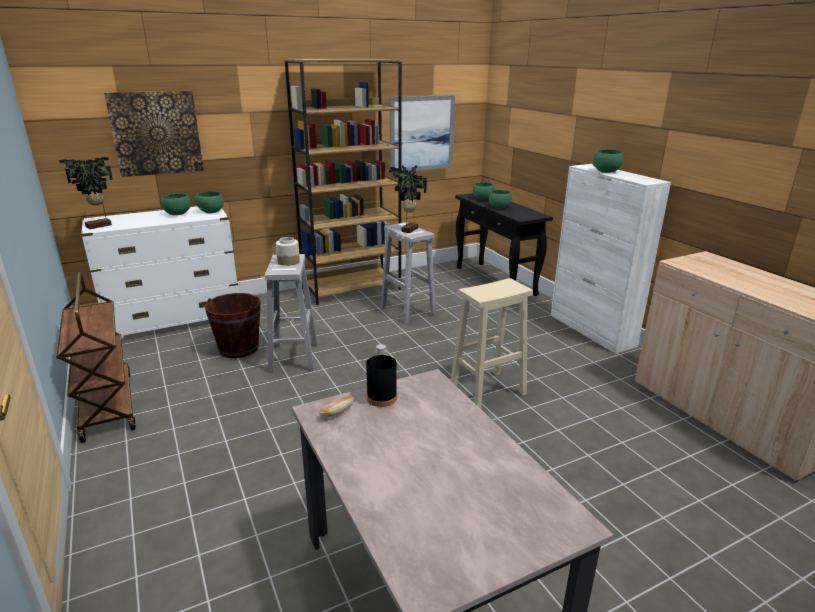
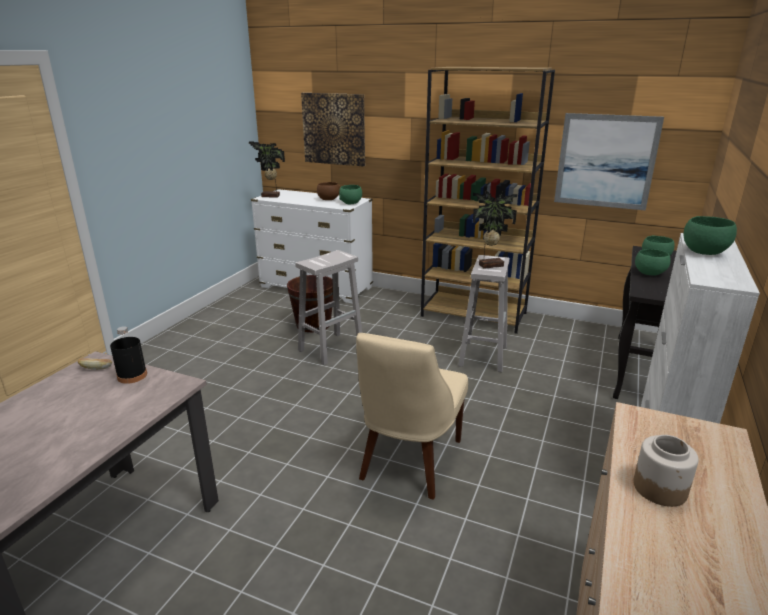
camera: 50 degrees right, 0 degrees up
brown cart [56,272,136,443] -> none
green bowl [162,193,191,215] -> brown bowl [317,182,340,200]
jar [276,237,300,266] -> jar moved to [633,435,699,507]
beige stool [450,278,533,409] -> beige chair [356,333,468,500]

